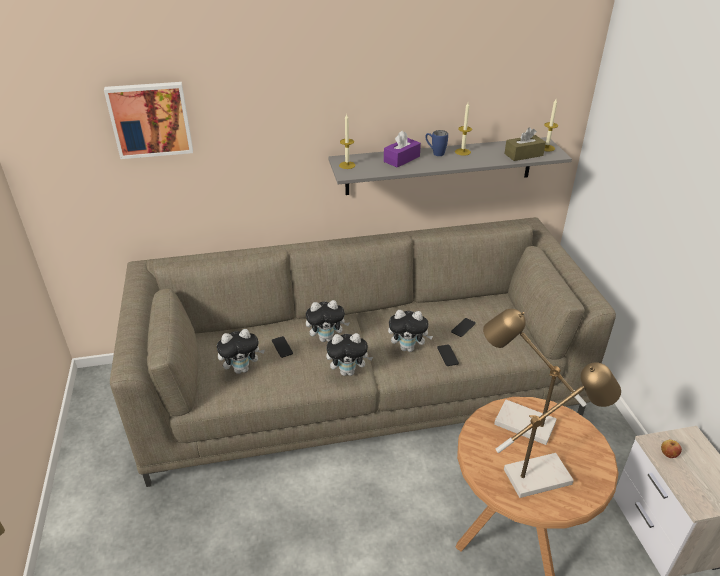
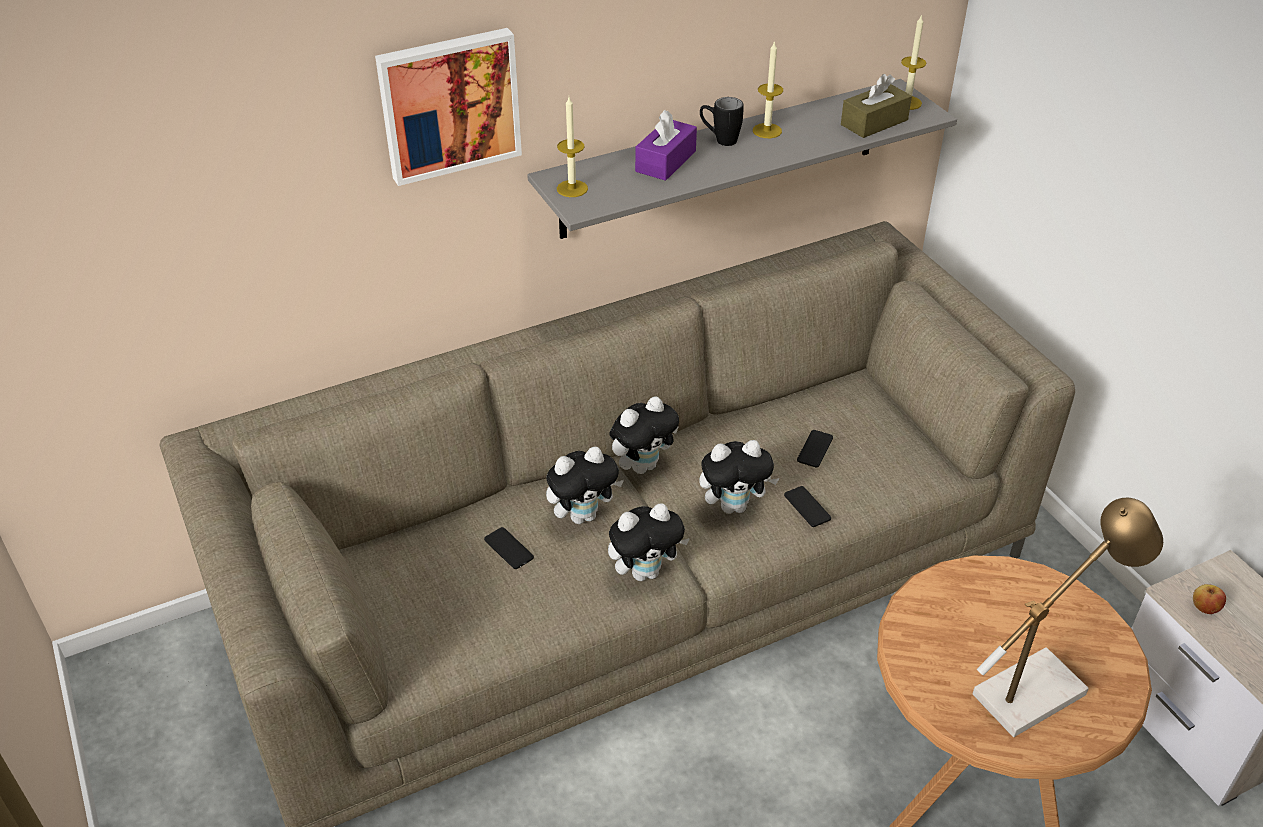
camera: 15 degrees left, 5 degrees up
picture [104,82,193,159] -> picture moved to [375,28,522,186]
plush toy [217,329,265,374] -> plush toy moved to [609,396,679,474]
blue mug [426,130,448,156] -> black mug [700,97,744,146]
table lamp [483,309,587,445] -> none

